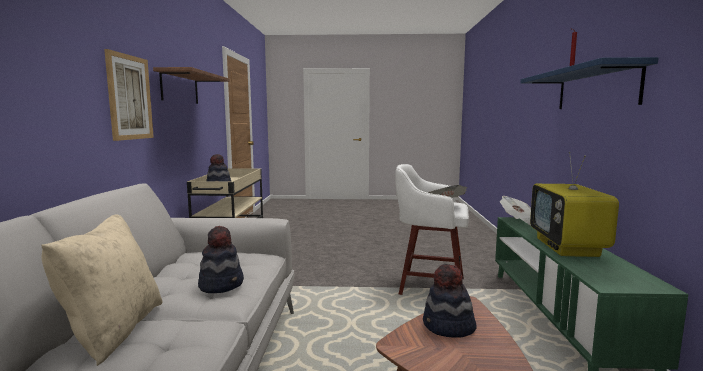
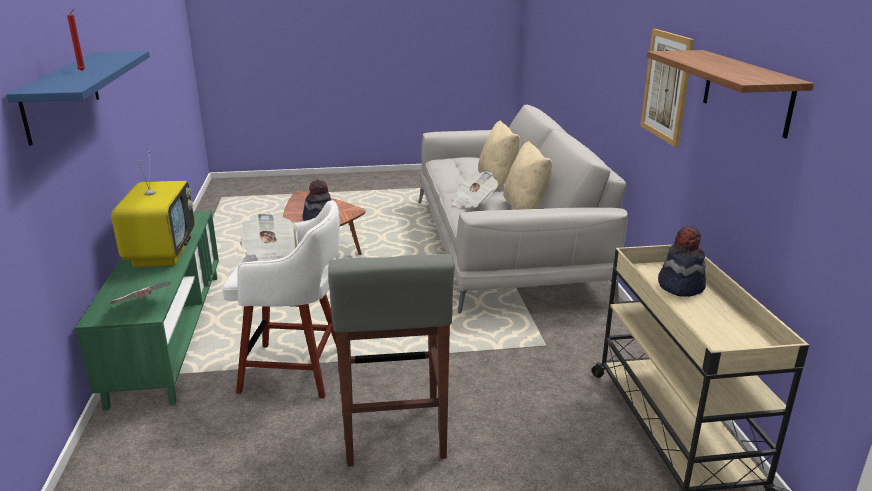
camera: 170 degrees right, 15 degrees up
hat [198,226,244,293] -> newspaper [453,172,498,207]
none -> grey stool [328,254,455,467]
none -> beige pillow [503,141,552,210]

